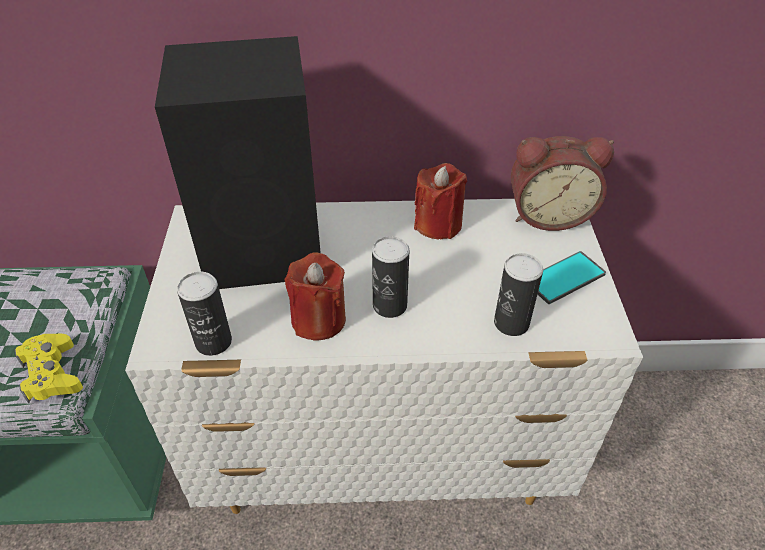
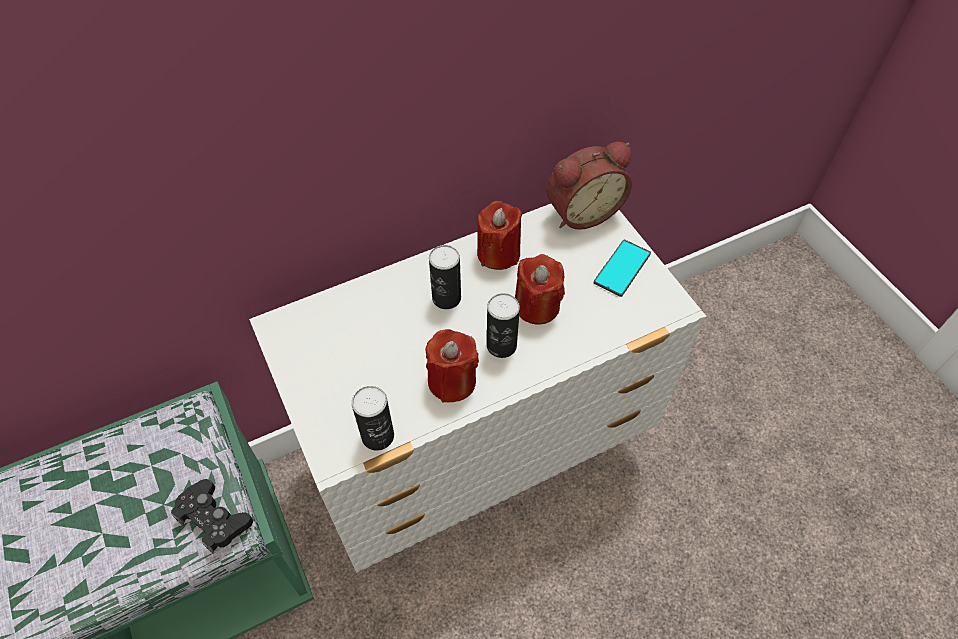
camera: 25 degrees left, 10 degrees up
yellow game controller [15,333,83,404] -> black game controller [171,479,253,554]
black speaker [155,36,321,289] -> none
can [494,253,543,336] -> can moved to [429,245,461,309]
none -> red candle [515,254,565,325]

